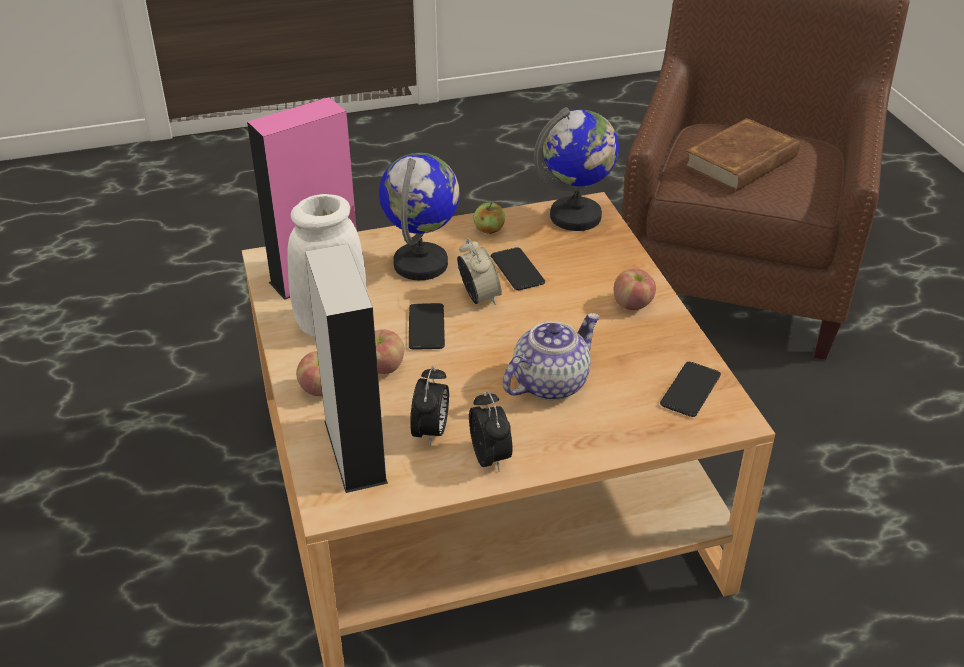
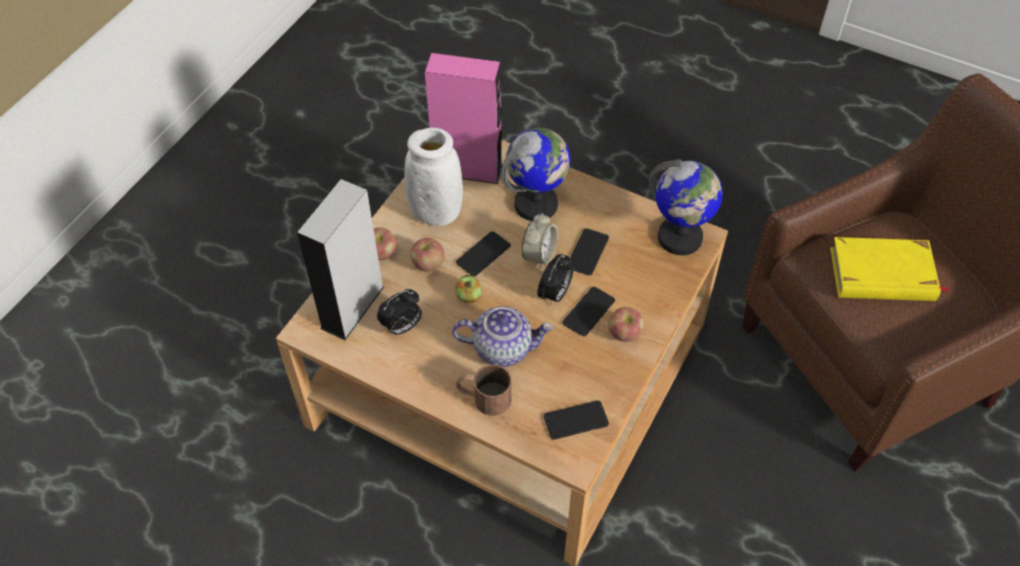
camera: 45 degrees right, 15 degrees up
alarm clock [469,391,513,472] -> alarm clock moved to [537,254,573,305]
apple [473,202,505,234] -> apple moved to [455,275,482,303]
brown book [684,118,800,191] -> yellow book [830,237,950,301]
none -> brown mug [456,365,512,416]
none -> phone [562,287,615,336]

